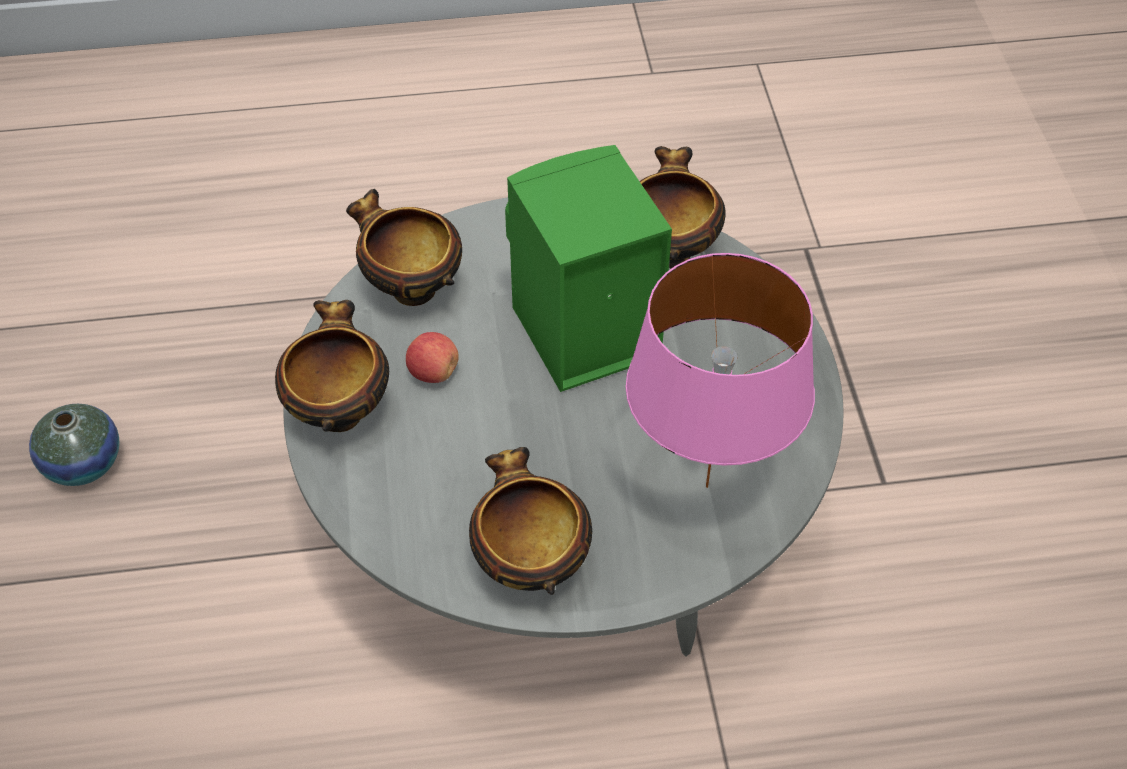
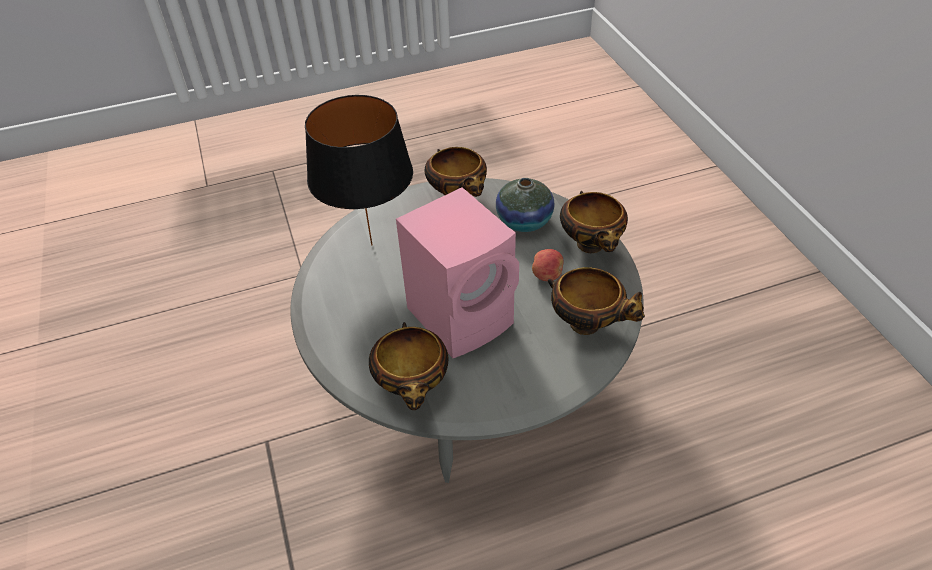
camera: 170 degrees right, 5 degrees down
vase [29,404,119,486] -> vase moved to [496,178,554,232]
green speaker [505,145,672,392] -> pink speaker [396,187,519,358]
pink table lamp [626,253,815,488] -> black table lamp [305,95,413,245]

